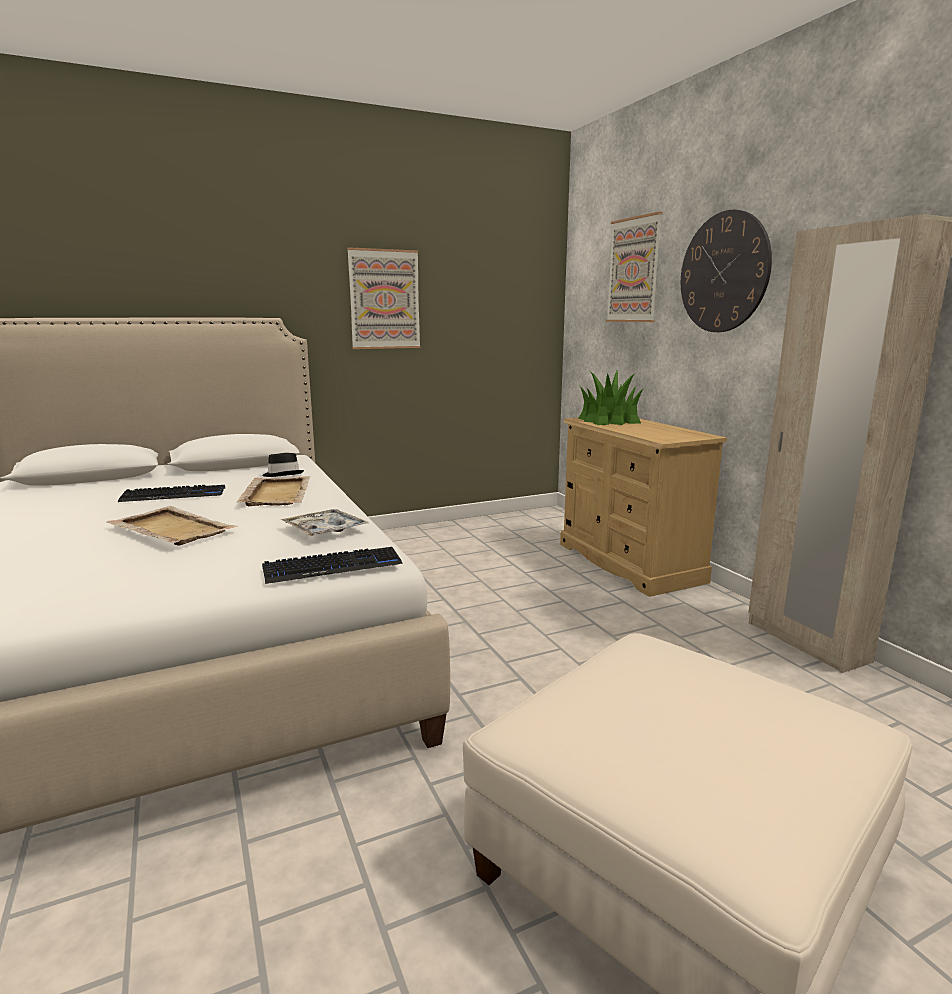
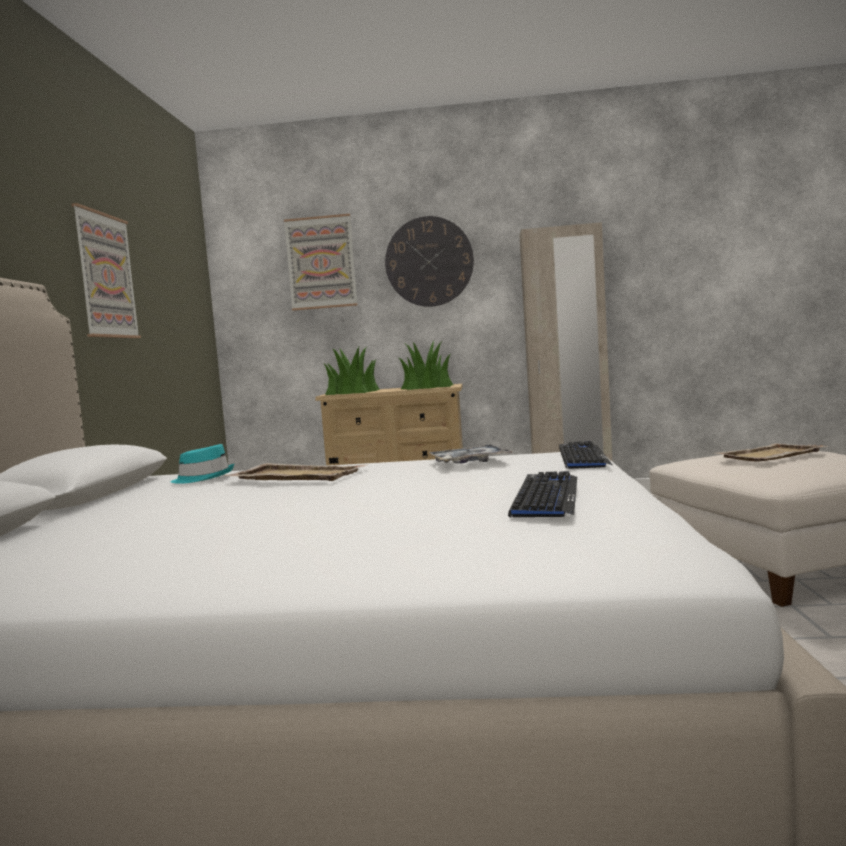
camera: 60 degrees left, 10 degrees down
beige tray [106,506,238,546] -> beige tray moved to [716,443,827,462]
keyboard [118,485,225,502] -> keyboard moved to [508,471,577,518]
black hat [262,453,304,477] -> turquoise hat [170,444,234,484]
none -> potted plant [399,341,453,390]

